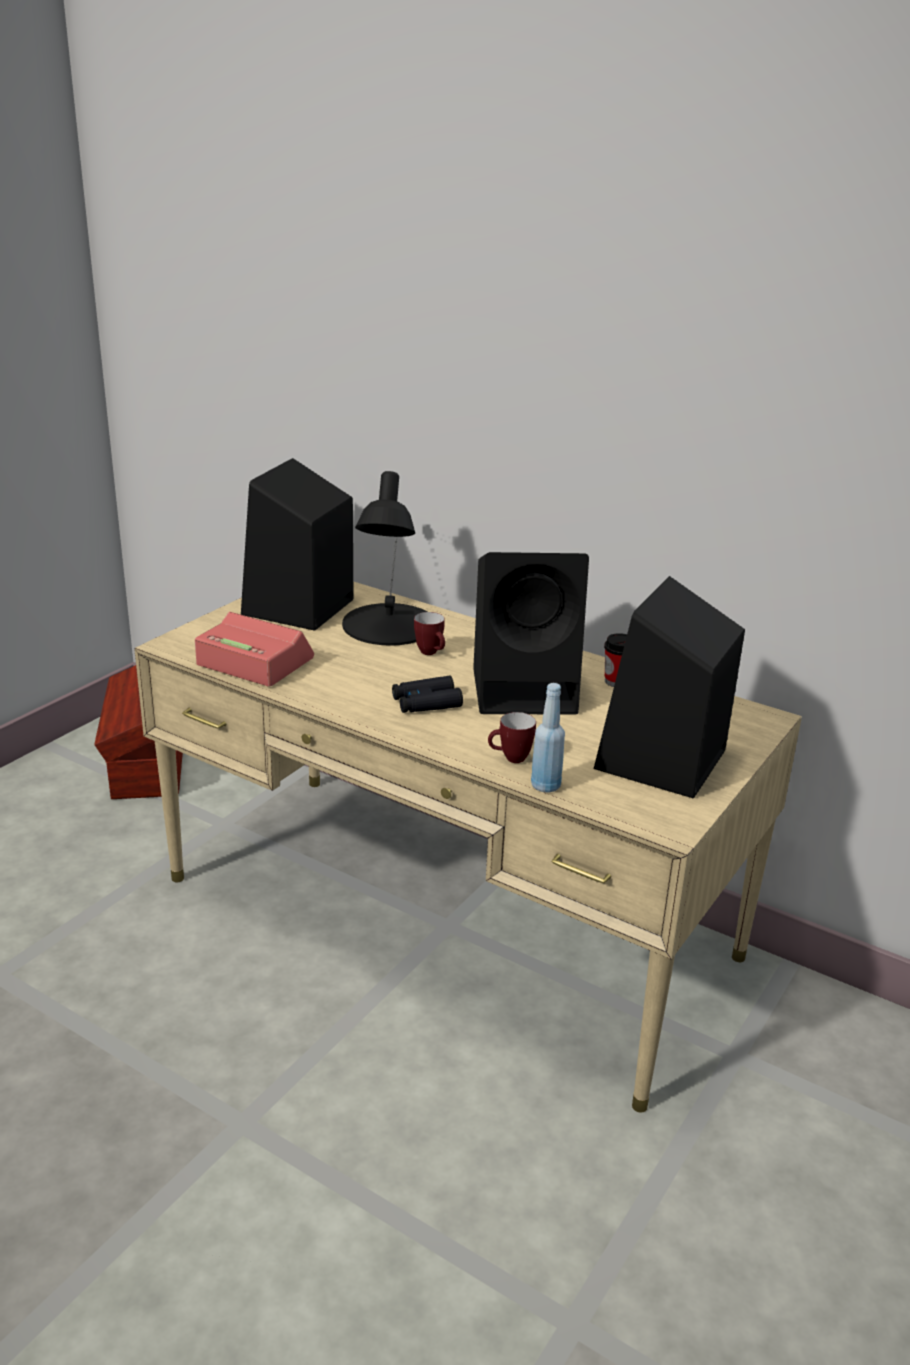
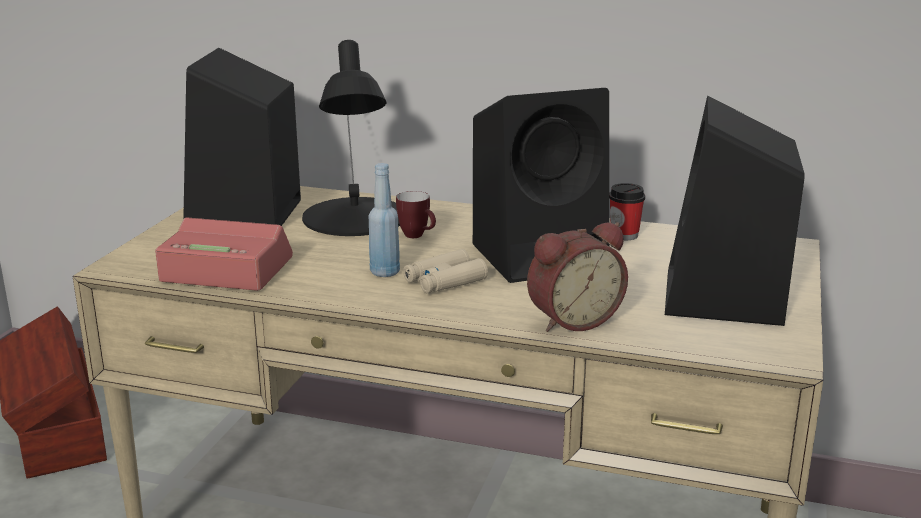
camera: 15 degrees left, 5 degrees down
black binoculars [392,676,463,713] -> beige binoculars [403,249,488,293]
mug [488,712,536,763] -> alarm clock [527,222,628,332]
blue bottle [531,683,565,793] -> blue bottle moved to [368,163,400,277]

